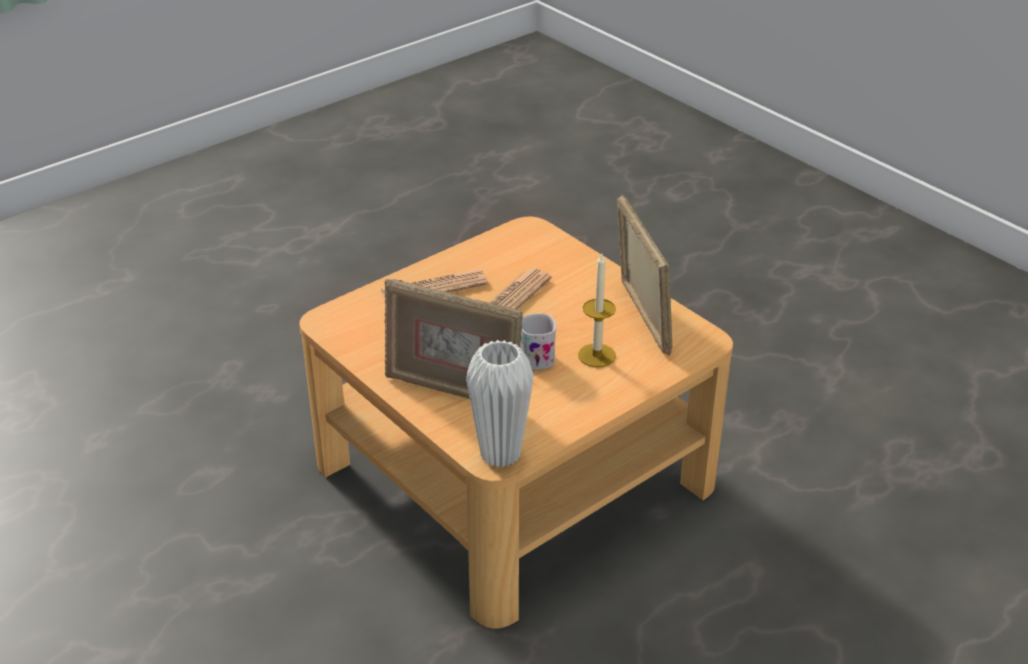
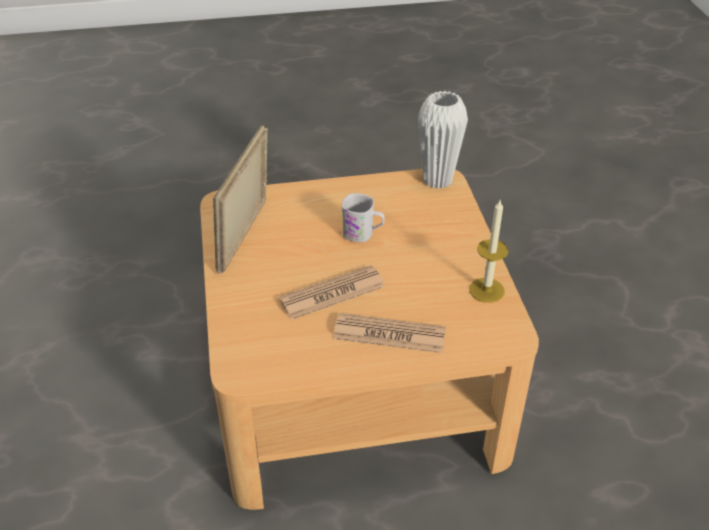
camera: 150 degrees left, 5 degrees up
picture frame [384,278,523,399] -> none
candle [578,254,616,367] -> candle moved to [469,200,509,303]

